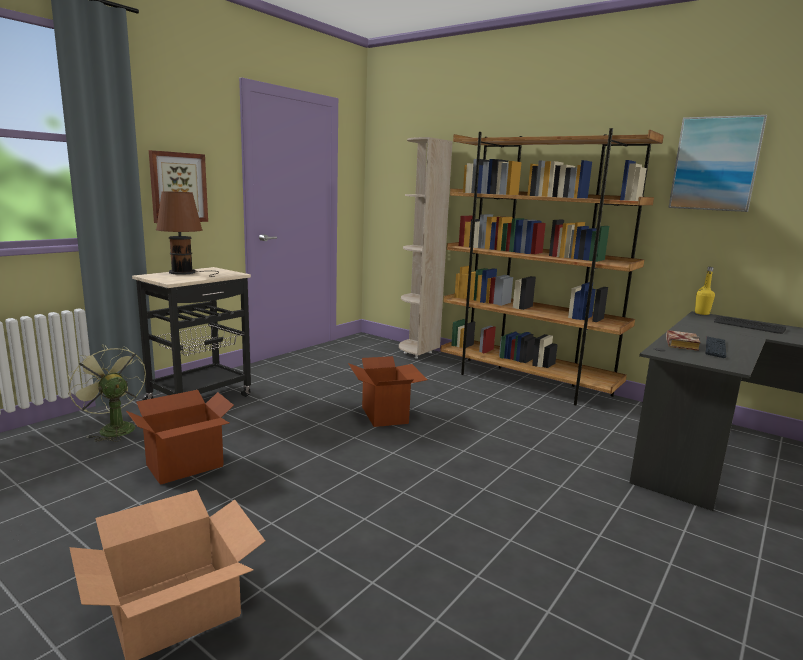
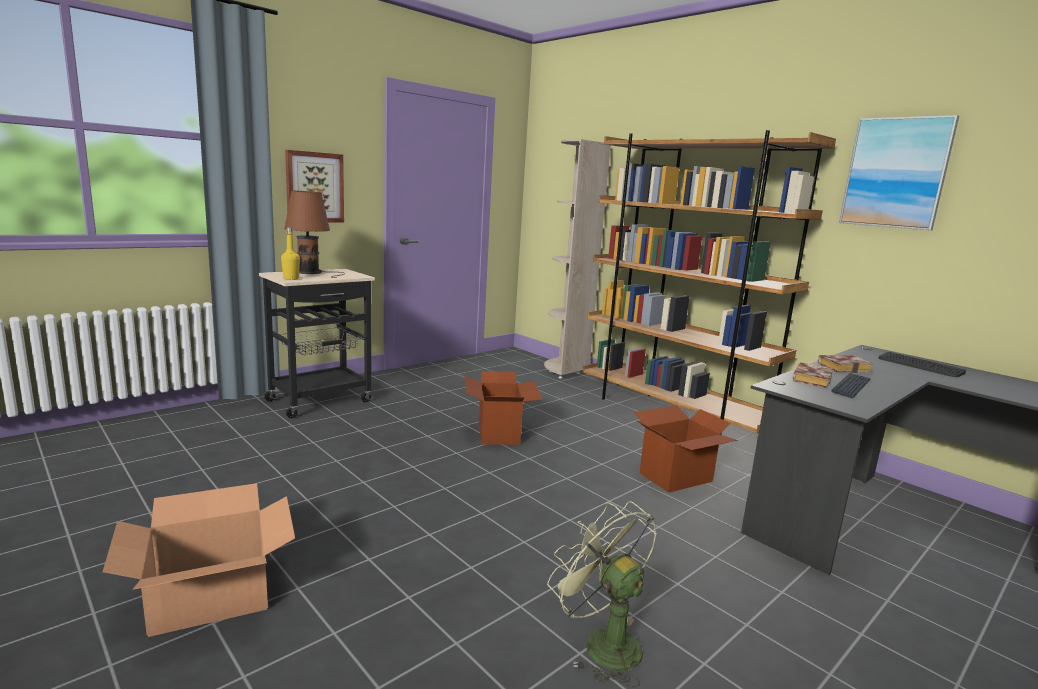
camera: 10 degrees right, 0 degrees up
green fan [66,345,146,442] -> green fan moved to [547,501,657,687]
cardboard box [126,390,234,485] -> cardboard box moved to [634,405,737,493]
yellow bottle [695,267,715,315] -> yellow bottle moved to [281,227,300,280]
none -> book [818,355,873,373]

